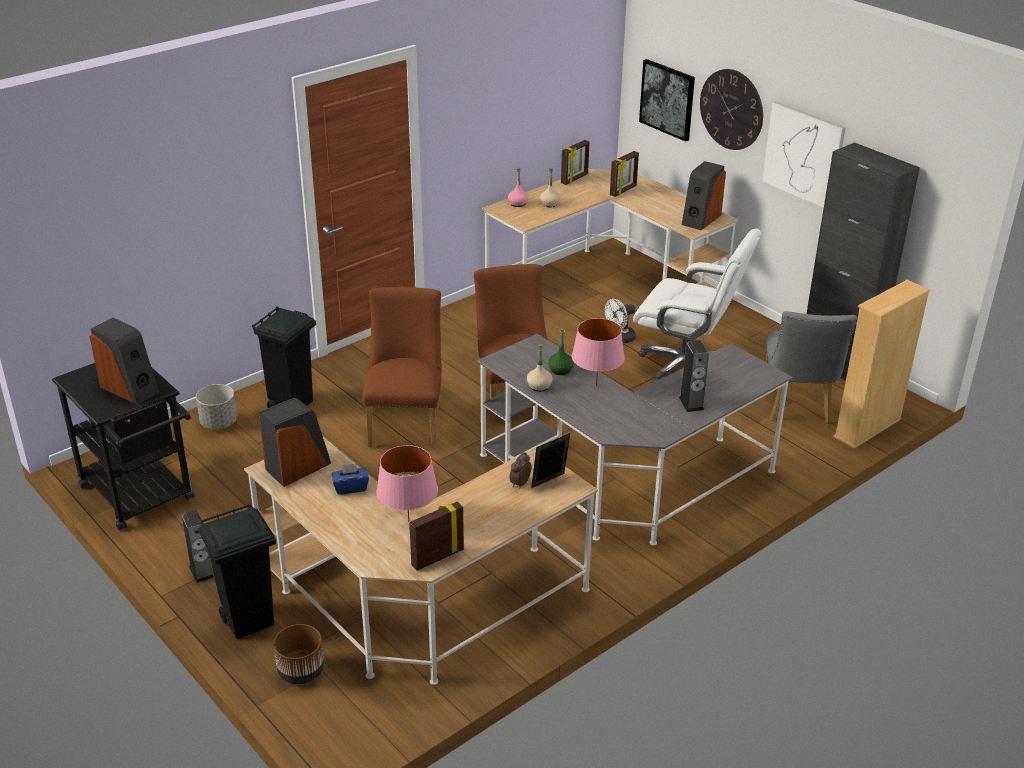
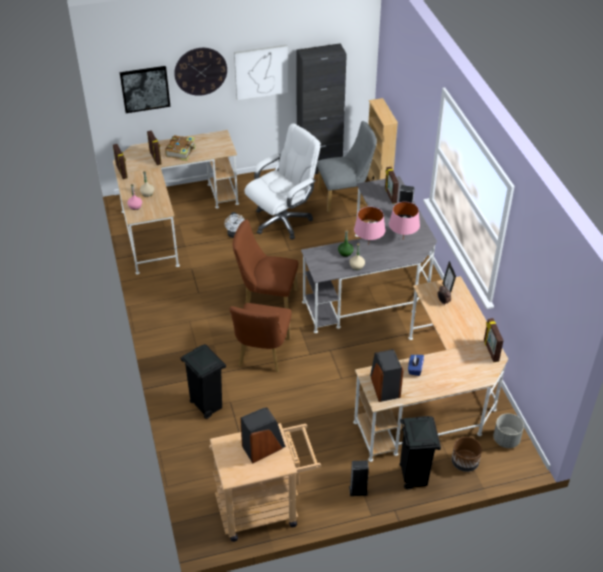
camera: 65 degrees left, 10 degrees up
black cart [52,363,195,531] -> beige cart [209,423,321,542]
grey planter [196,384,237,430] -> grey planter moved to [493,413,524,448]
brown chair [362,287,442,449] -> brown chair turned 105 degrees counterclockwise [230,303,292,372]
pink table lamp [376,445,438,522] -> pink table lamp moved to [389,202,420,237]
speaker [682,161,726,230] -> none
grey chair [765,311,857,424] -> grey chair turned 45 degrees counterclockwise [317,121,377,212]
none -> book [165,135,196,161]
none -> picture frame [385,167,399,204]

